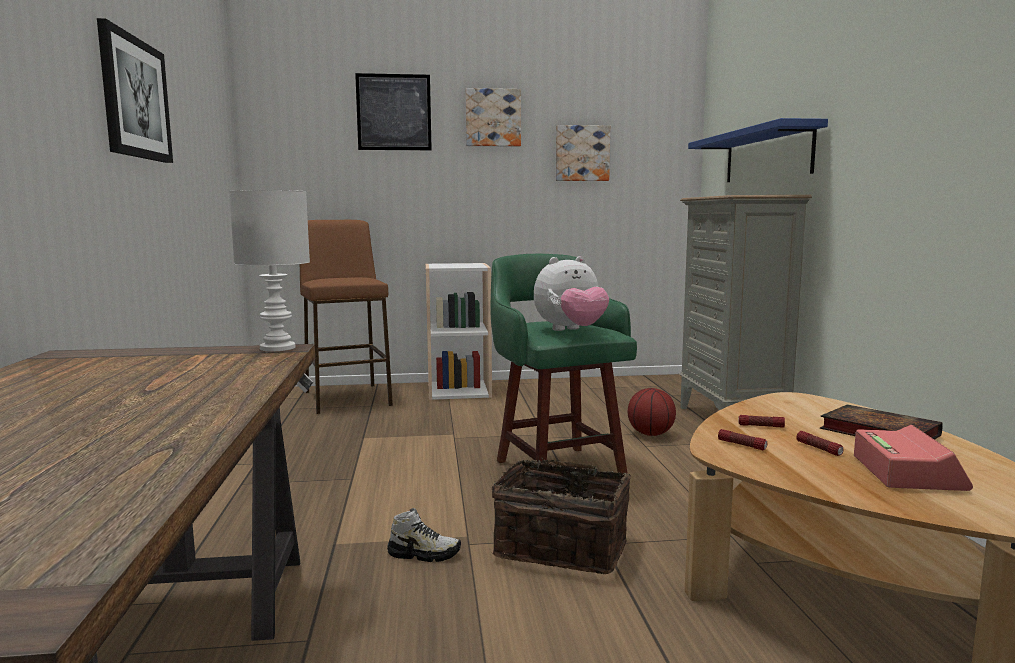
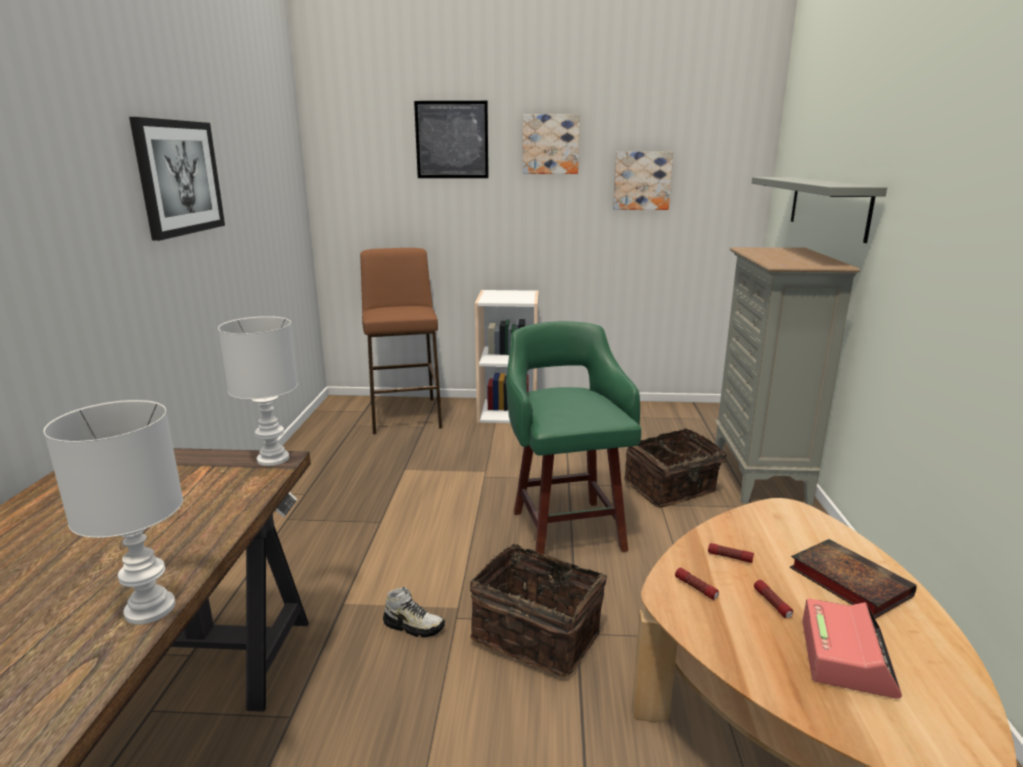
camera: 10 degrees right, 10 degrees up
plush toy [534,256,609,331] -> none
basketball [628,388,676,436] -> basket [624,428,733,508]
blue shelf [688,118,828,182] -> grey shelf [752,177,887,243]
none -> white table lamp [44,400,183,625]

